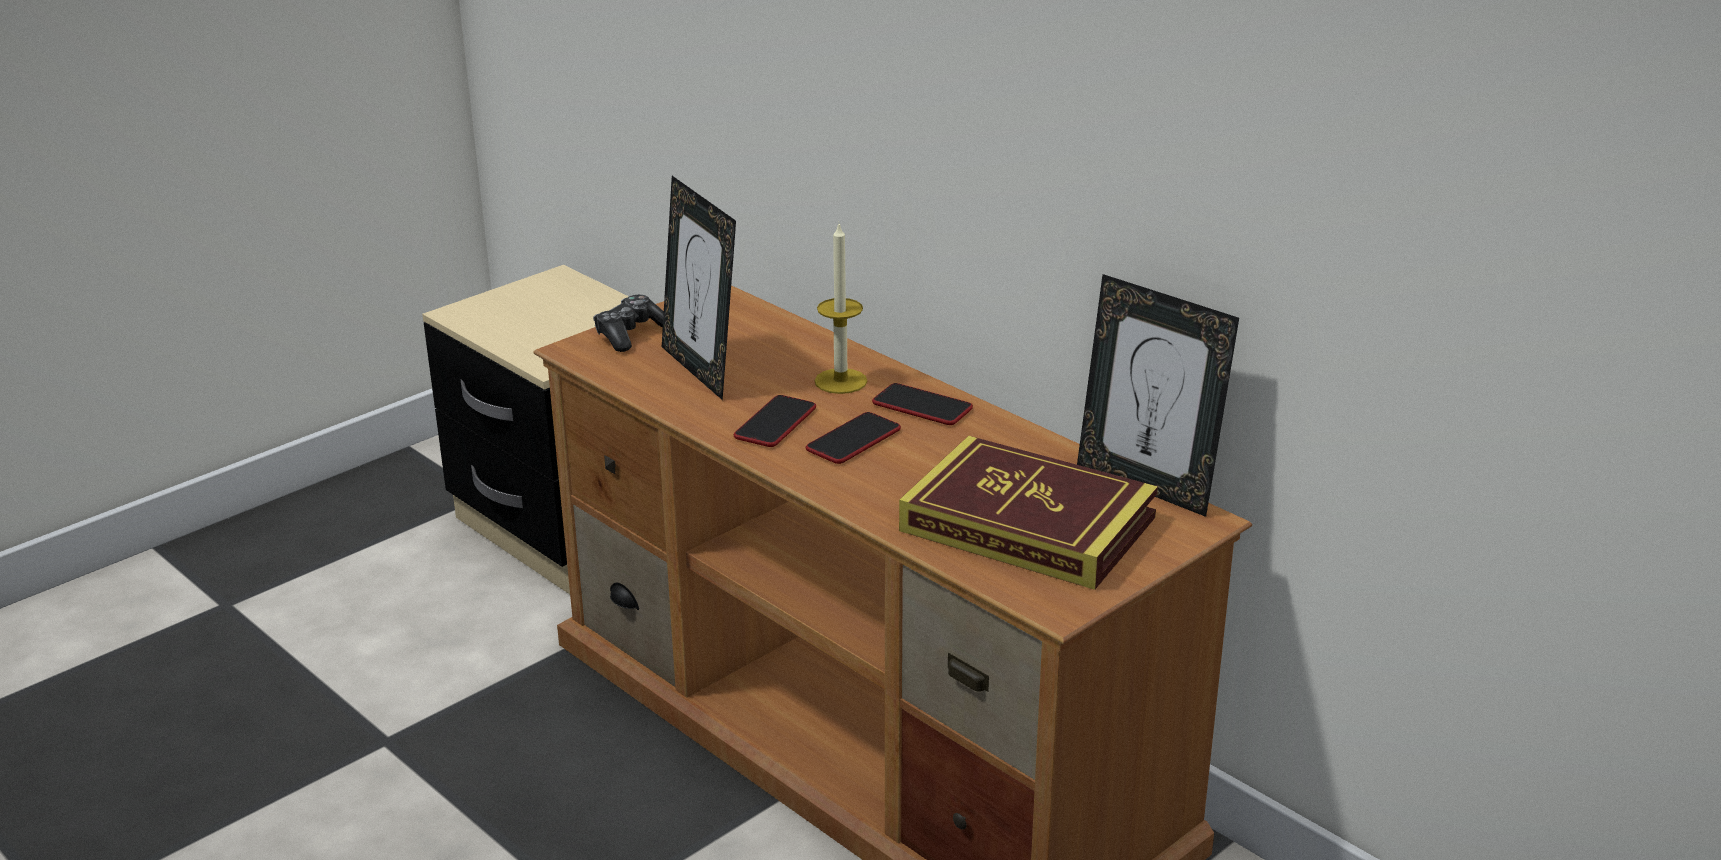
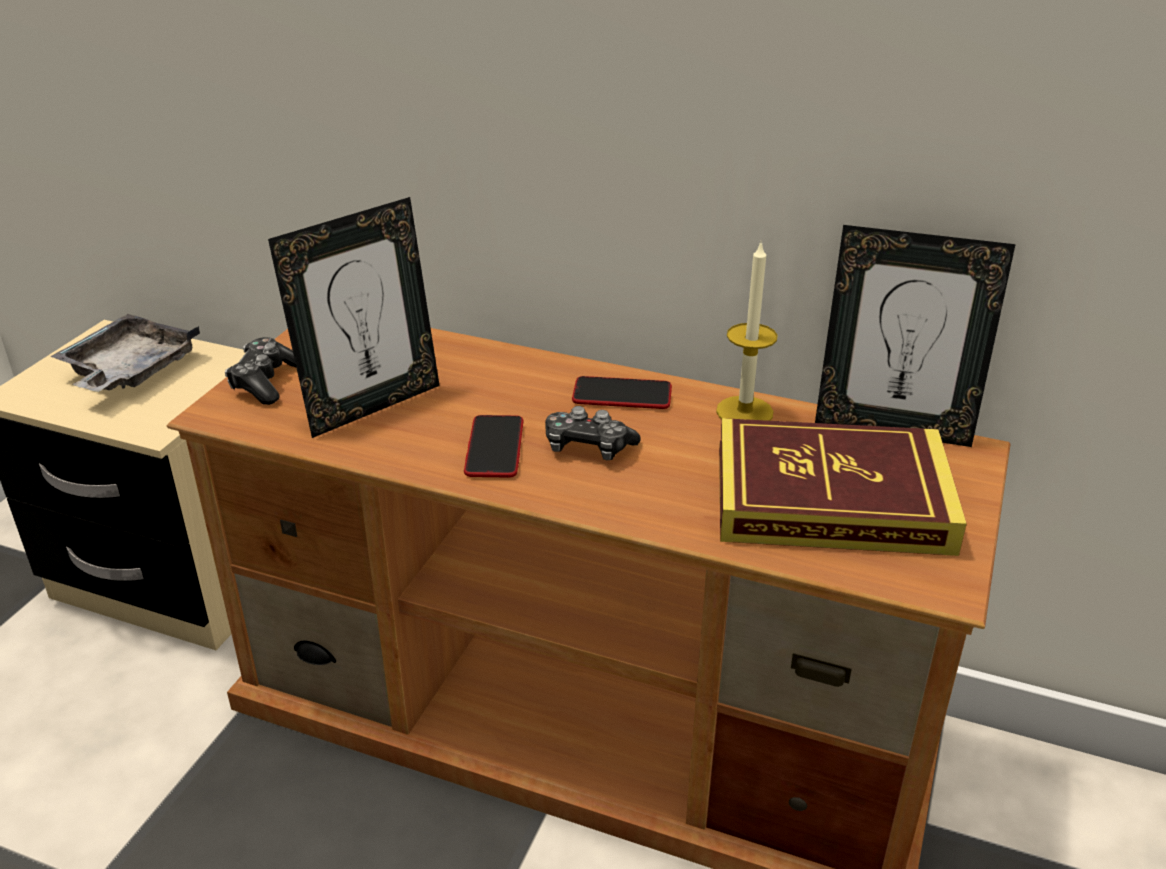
camera: 25 degrees left, 5 degrees up
picture frame [662,176,736,400] -> picture frame turned 75 degrees counterclockwise [268,197,440,438]
phone [806,412,901,464] -> game controller [545,406,641,460]
candle [814,221,867,394] -> candle moved to [716,243,778,421]
none -> grey tray [50,314,200,392]

